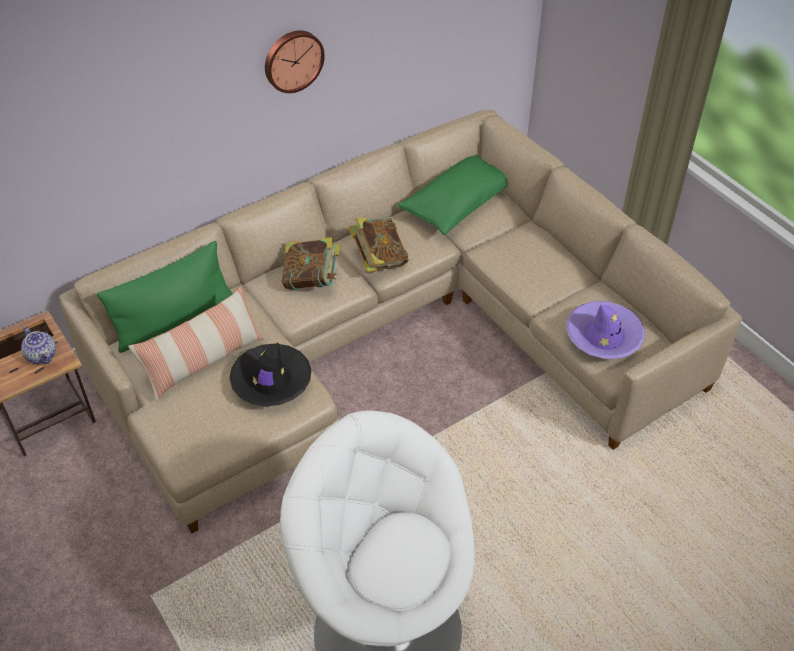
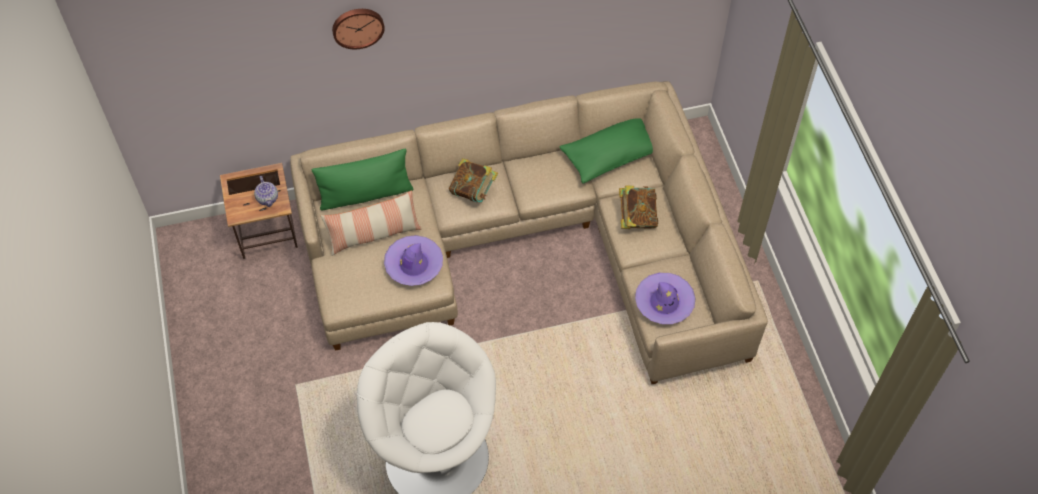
camera: 20 degrees right, 10 degrees up
black hat [229,342,311,407] -> purple hat [384,235,443,286]
wall clock [265,30,325,93] -> wall clock moved to [332,9,385,49]
book [348,217,409,273] -> book moved to [619,185,658,229]

